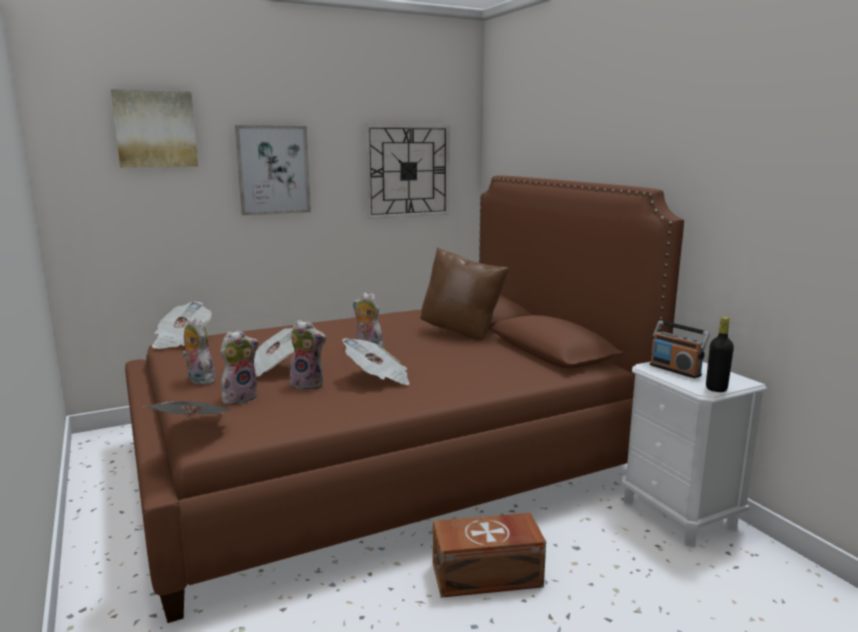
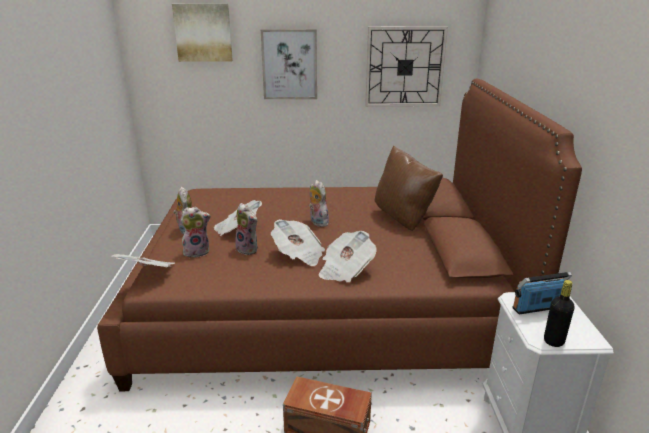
camera: 25 degrees right, 10 degrees up
newspaper [152,302,212,349] -> newspaper moved to [319,231,376,282]
radio [650,320,710,378] -> radio turned 90 degrees clockwise [512,272,572,314]

